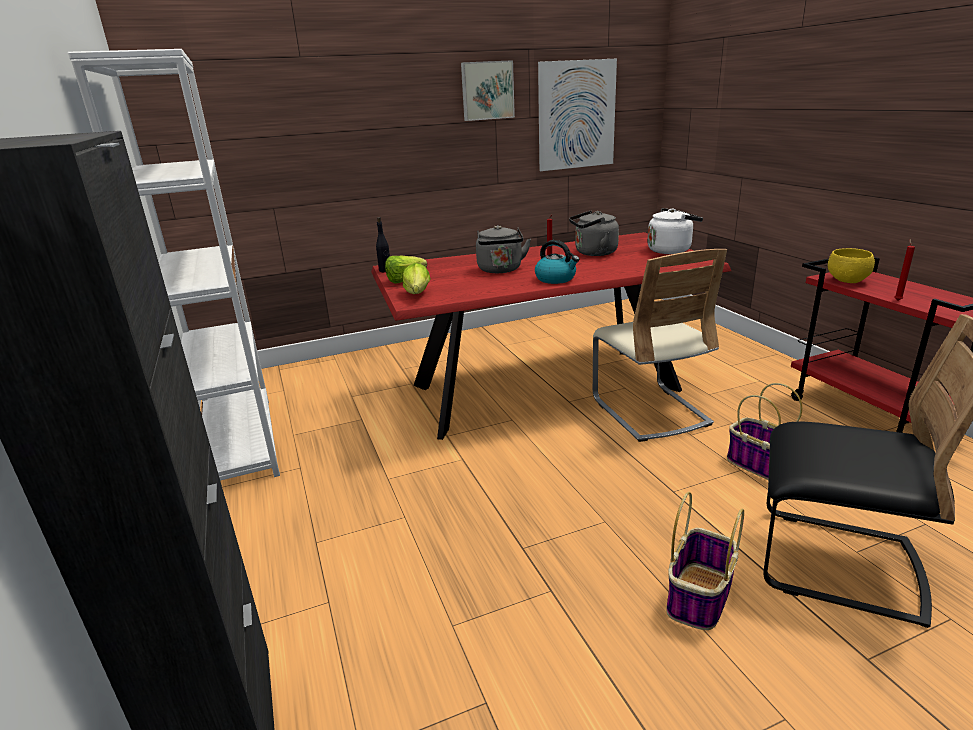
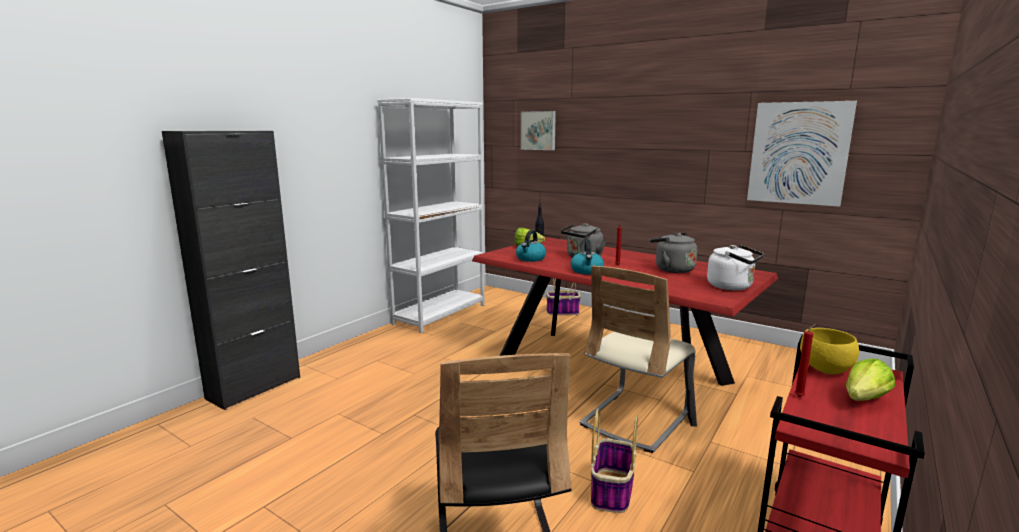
camera: 55 degrees right, 10 degrees down
lettuce [403,263,431,294] -> lettuce moved to [846,359,895,401]
picture [461,60,515,121] -> picture moved to [521,111,556,150]
basket [666,492,744,630] -> basket moved to [546,278,581,315]
none -> kettle [516,230,546,262]

